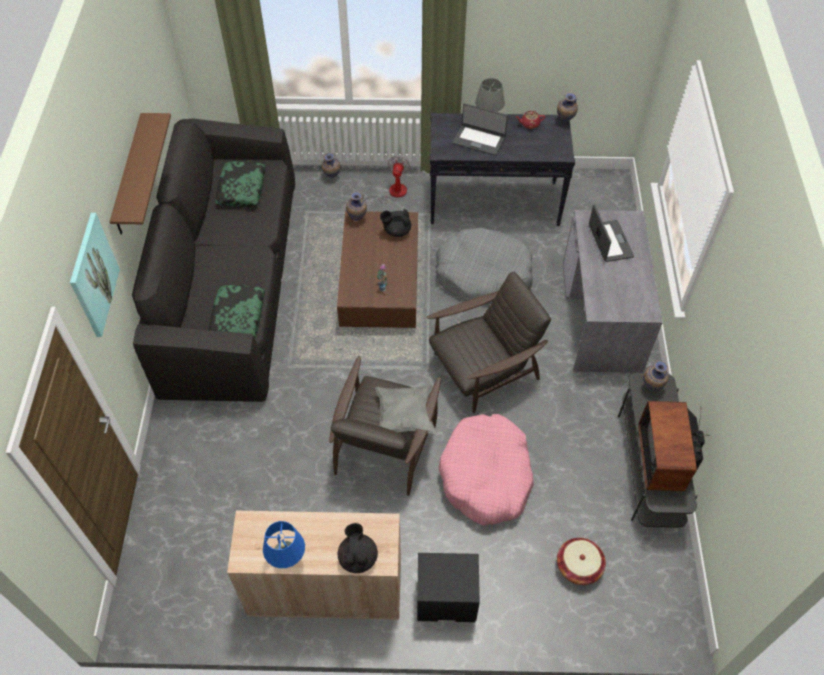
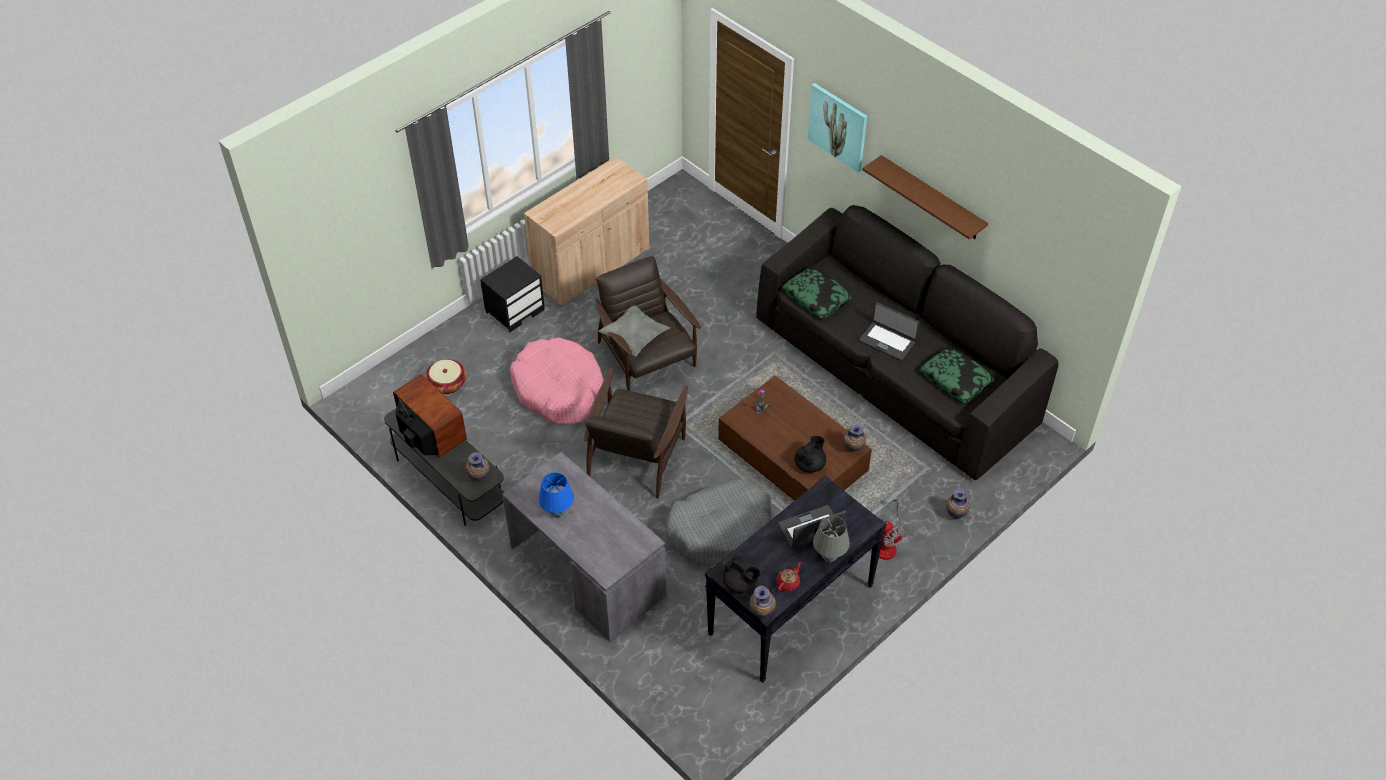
camera: 135 degrees right, 5 degrees down
blue table lamp [263,521,305,568] -> blue table lamp moved to [538,472,574,518]
black teapot [338,523,378,573] -> black teapot moved to [723,555,760,593]
laptop [589,204,634,262] -> laptop moved to [859,302,919,361]

